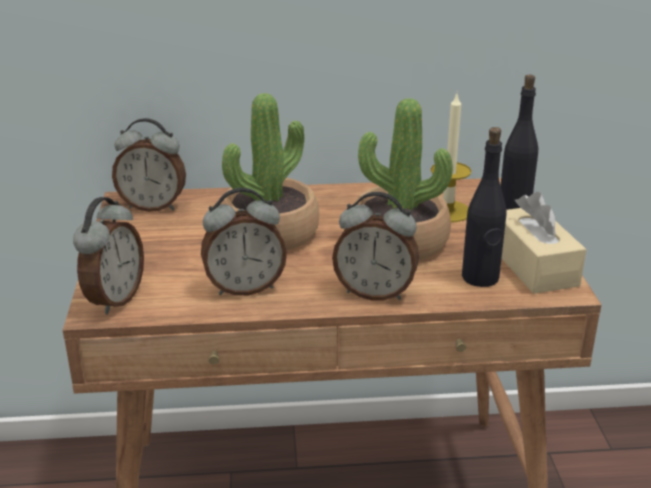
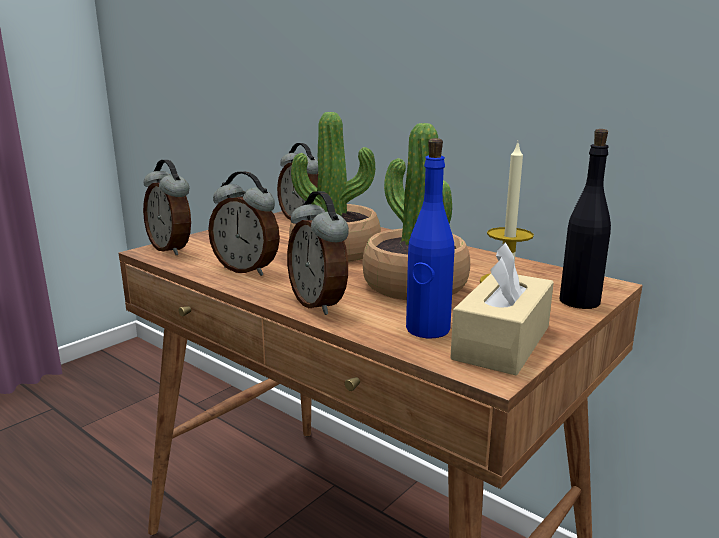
camera: 45 degrees right, 10 degrees down
alarm clock [73,197,144,315] -> alarm clock turned 75 degrees clockwise [143,160,191,255]
black bottle [462,127,506,287] -> blue bottle [406,138,454,339]

